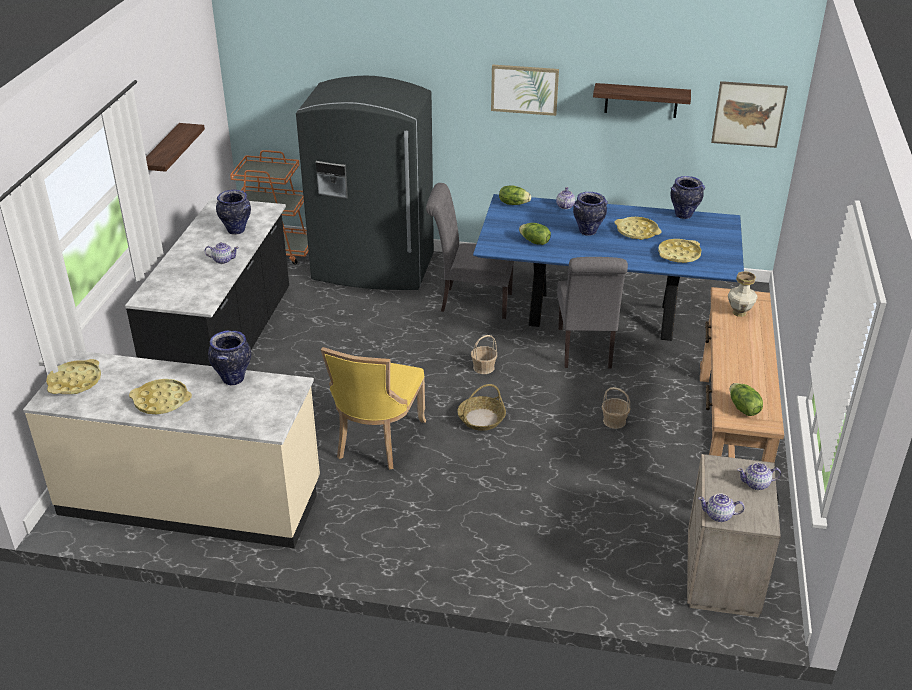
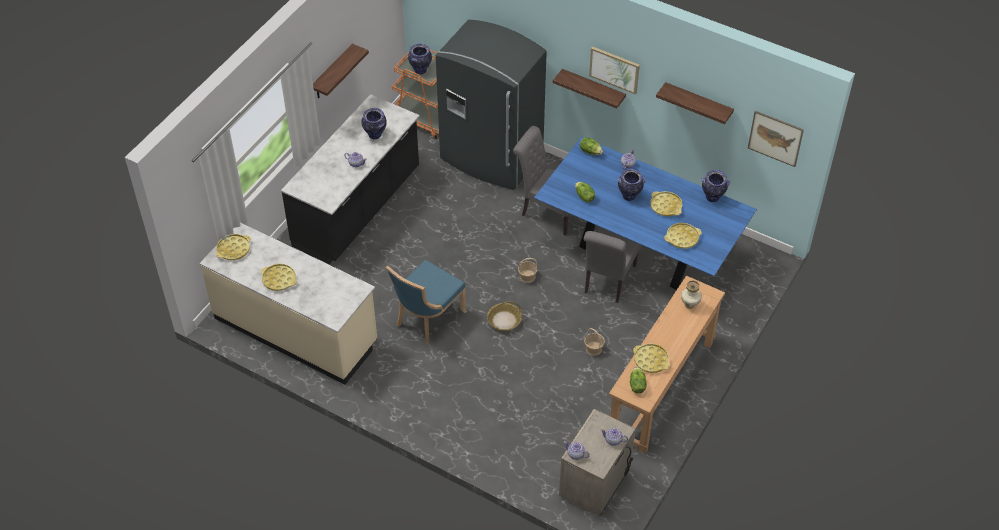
camera: 20 degrees right, 15 degrees up
vase [208,331,251,385] -> vase moved to [408,44,432,74]
yellow chair [321,347,427,470] -> blue chair [386,260,467,344]
none -> shelf [553,69,626,109]
none -> yellow tray [633,343,670,373]

